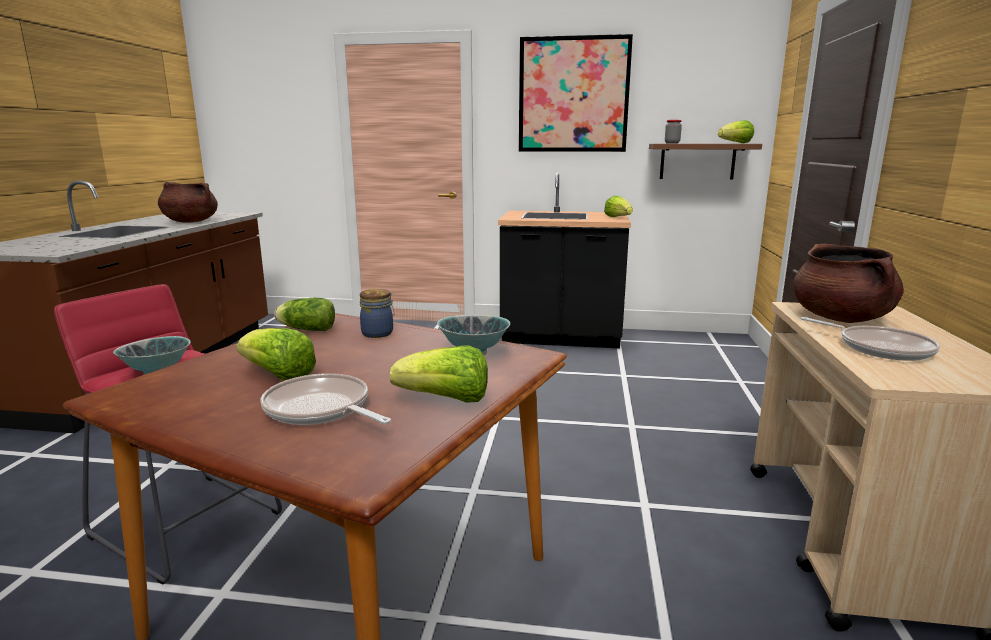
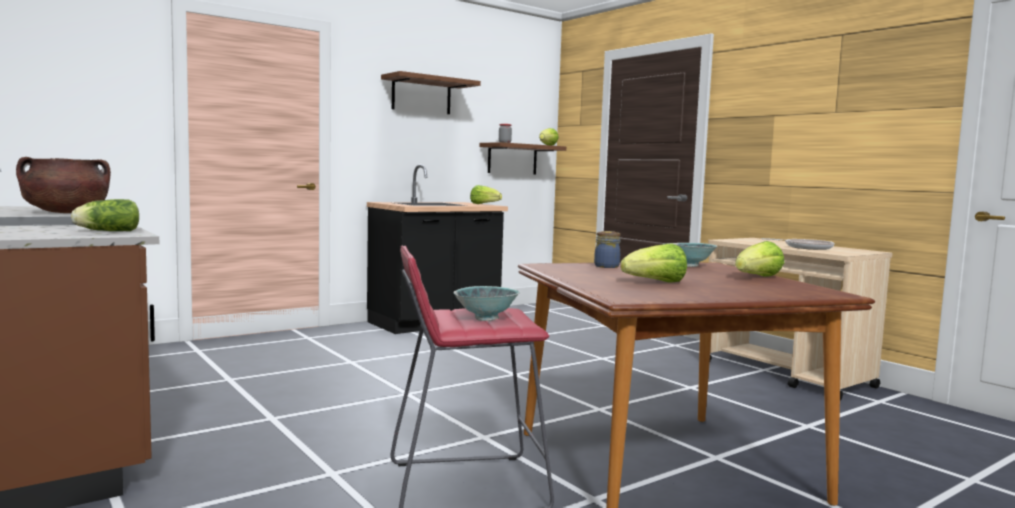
camera: 45 degrees left, 10 degrees down
frying pan [260,373,391,425] -> none
lettuce [274,298,335,331] -> lettuce moved to [71,199,139,231]
picture [519,34,633,152] -> brown shelf [381,71,481,114]
brown cooking pot [793,244,904,323] -> none

